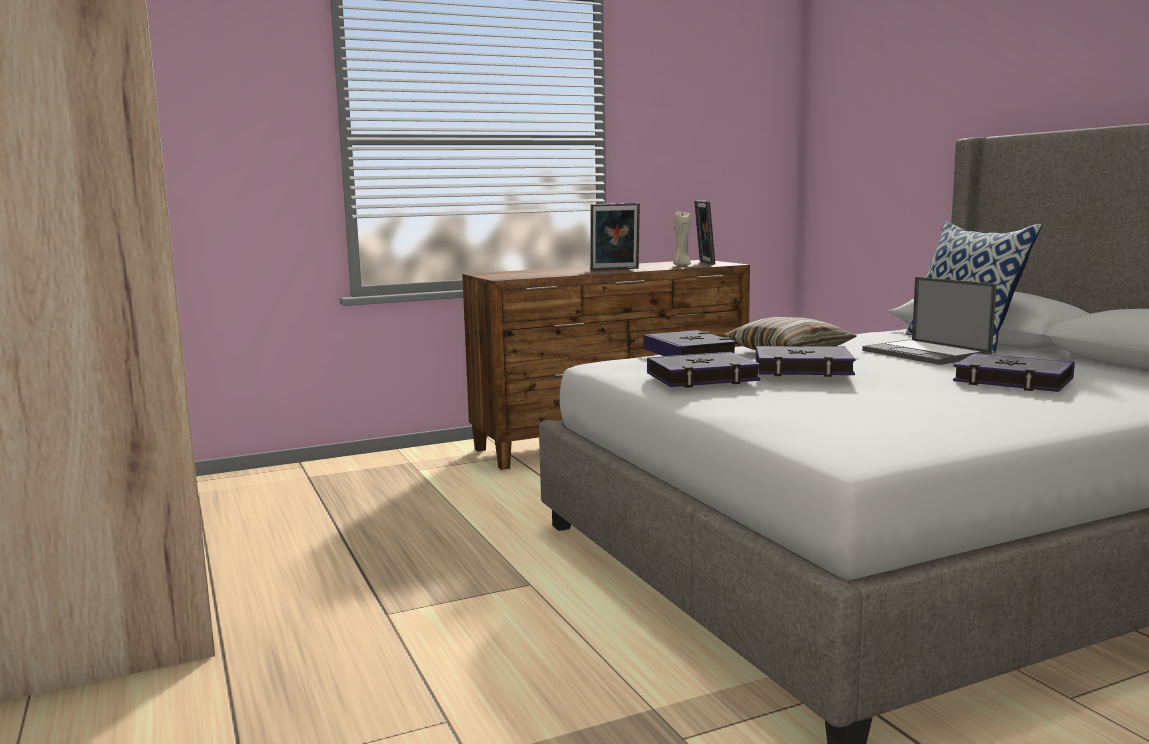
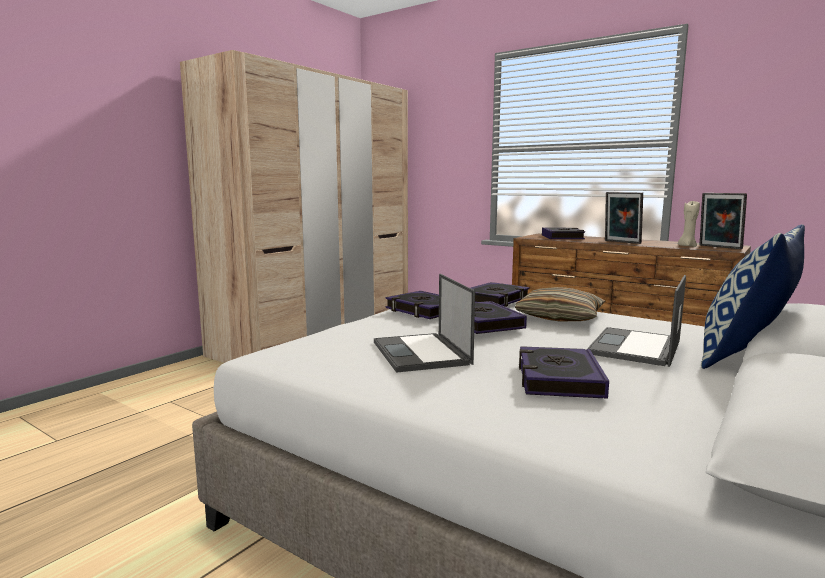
camera: 60 degrees right, 0 degrees up
picture frame [694,201,715,265] -> picture frame turned 90 degrees counterclockwise [699,193,747,249]
none -> laptop [374,274,475,373]
none -> book [542,228,585,239]

